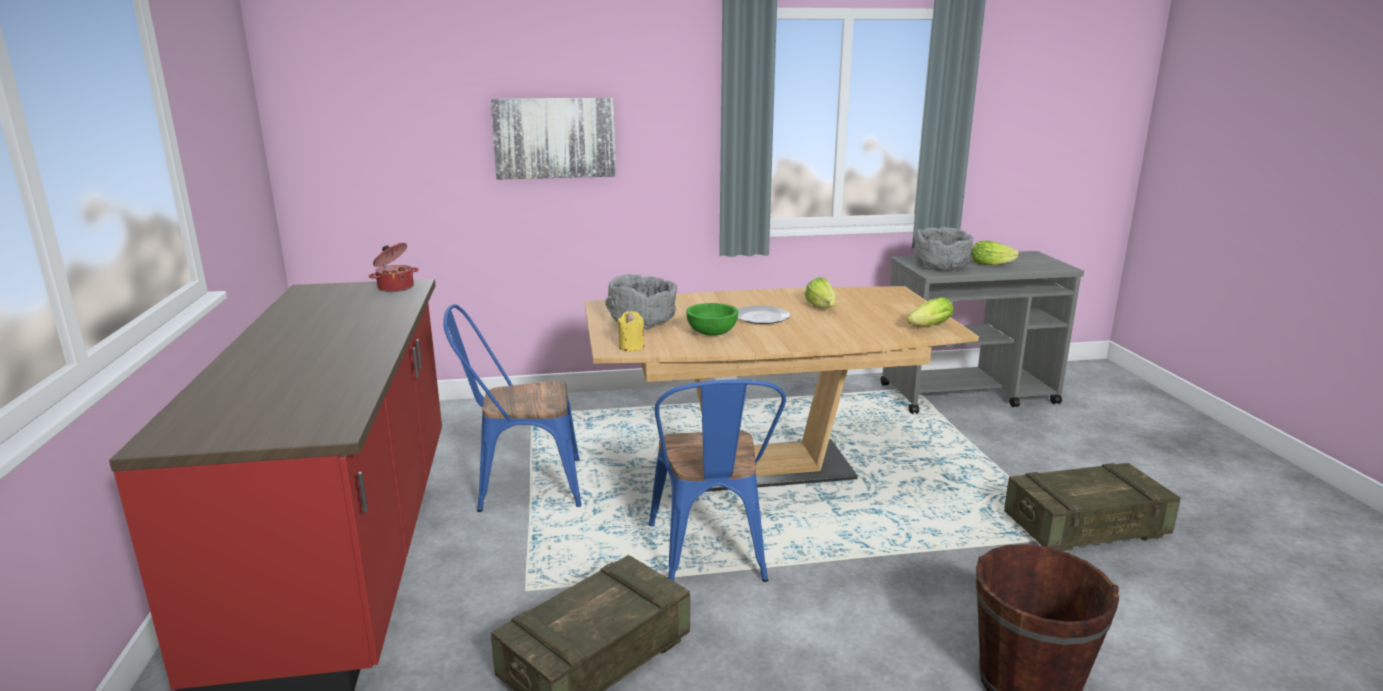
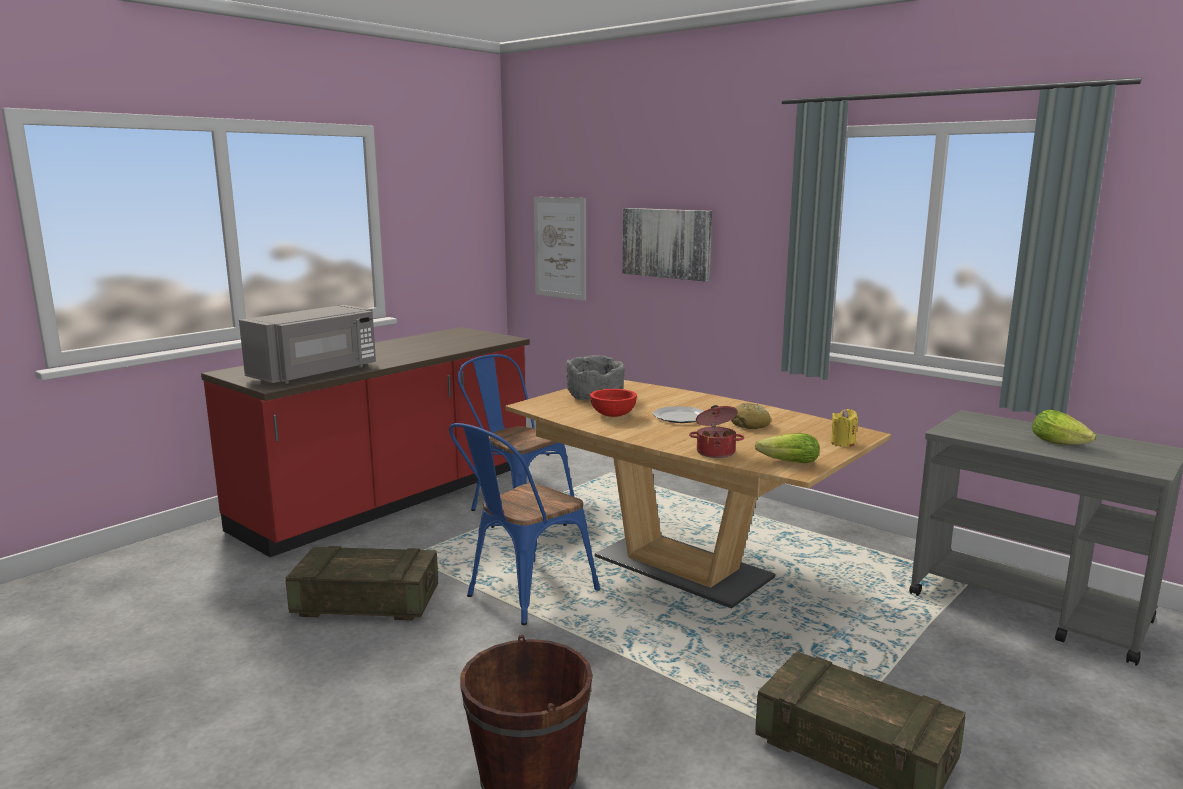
camera: 50 degrees right, 5 degrees down
cooking pot [369,243,419,292] -> cooking pot moved to [689,405,744,458]
yellow candle [617,311,644,351] -> yellow candle moved to [831,409,858,447]
green bowl [686,303,738,336] -> red bowl [590,389,637,417]
lettuce [805,277,836,308] -> bread [731,403,771,429]
grey bowl [915,227,973,269] -> none
none -> grey microwave [239,305,376,384]
none -> picture [534,197,586,301]

